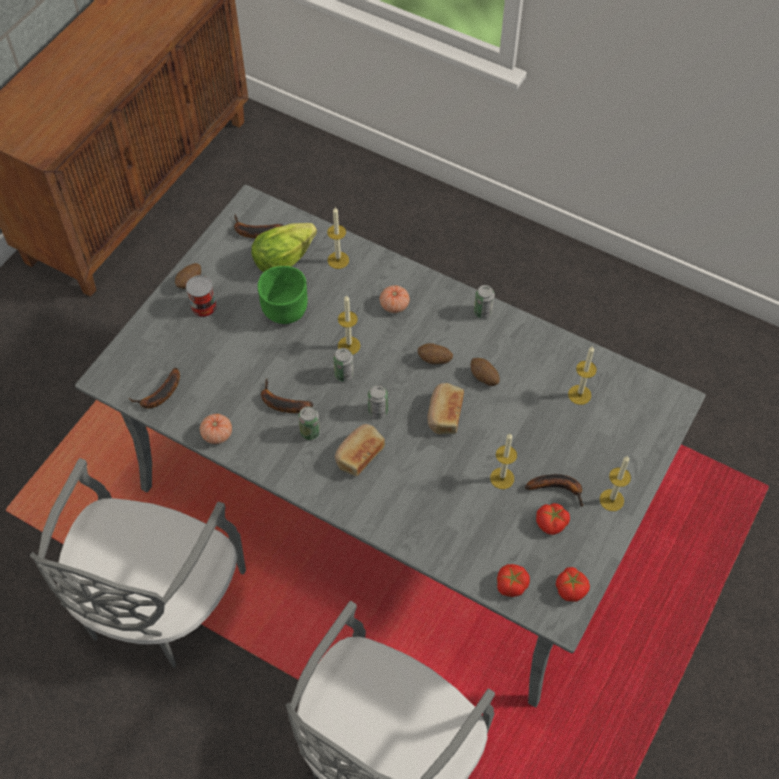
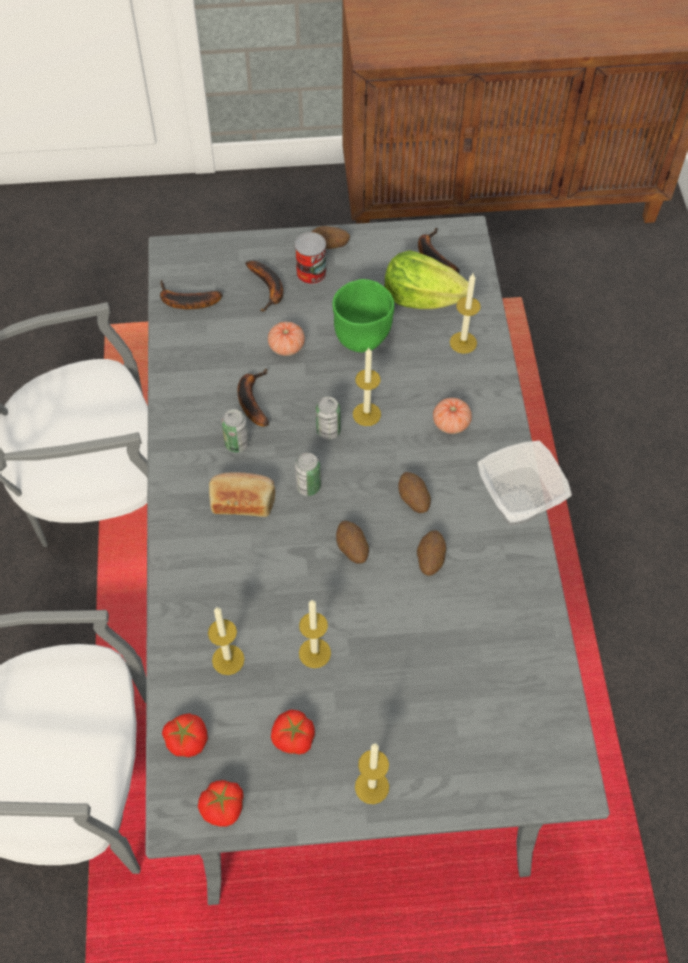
camera: 55 degrees right, 0 degrees up
tomato [200,414,232,444] -> tomato moved to [268,322,305,356]
bread [428,383,464,434] -> potato [336,521,369,564]
can [474,285,495,319] -> bowl [478,441,572,526]
banana [525,474,584,507] -> banana moved to [245,261,283,311]
candle [568,346,597,405] -> candle moved to [208,607,245,675]

